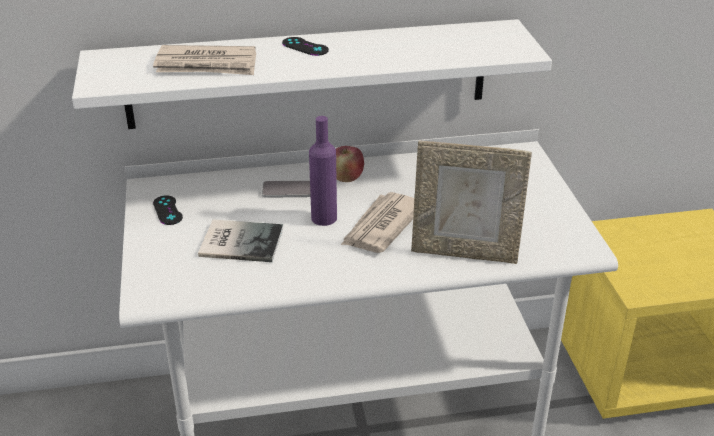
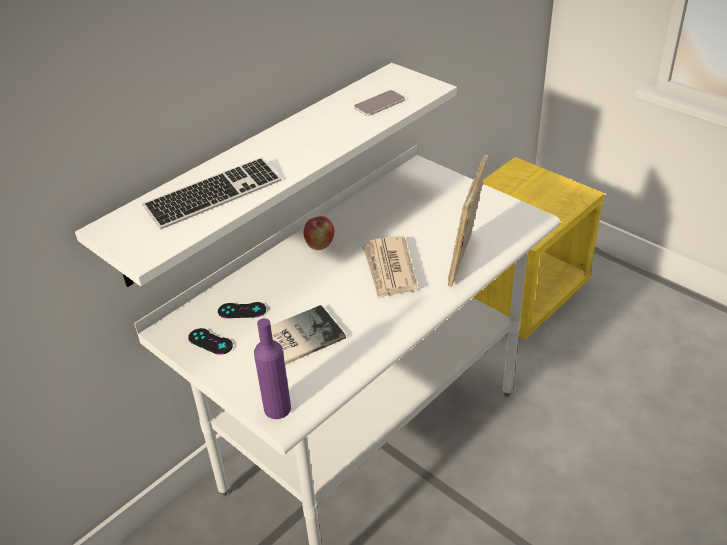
camera: 35 degrees left, 5 degrees up
newspaper [153,45,256,75] -> keyboard [142,157,281,229]
phone [262,180,311,198] -> phone moved to [354,90,405,116]
black game controller [282,37,329,56] -> black game controller moved to [218,302,266,318]
purple bottle [309,116,337,226] -> purple bottle moved to [254,318,291,419]
picture frame [411,140,532,264] -> picture frame turned 135 degrees clockwise [448,154,488,287]

